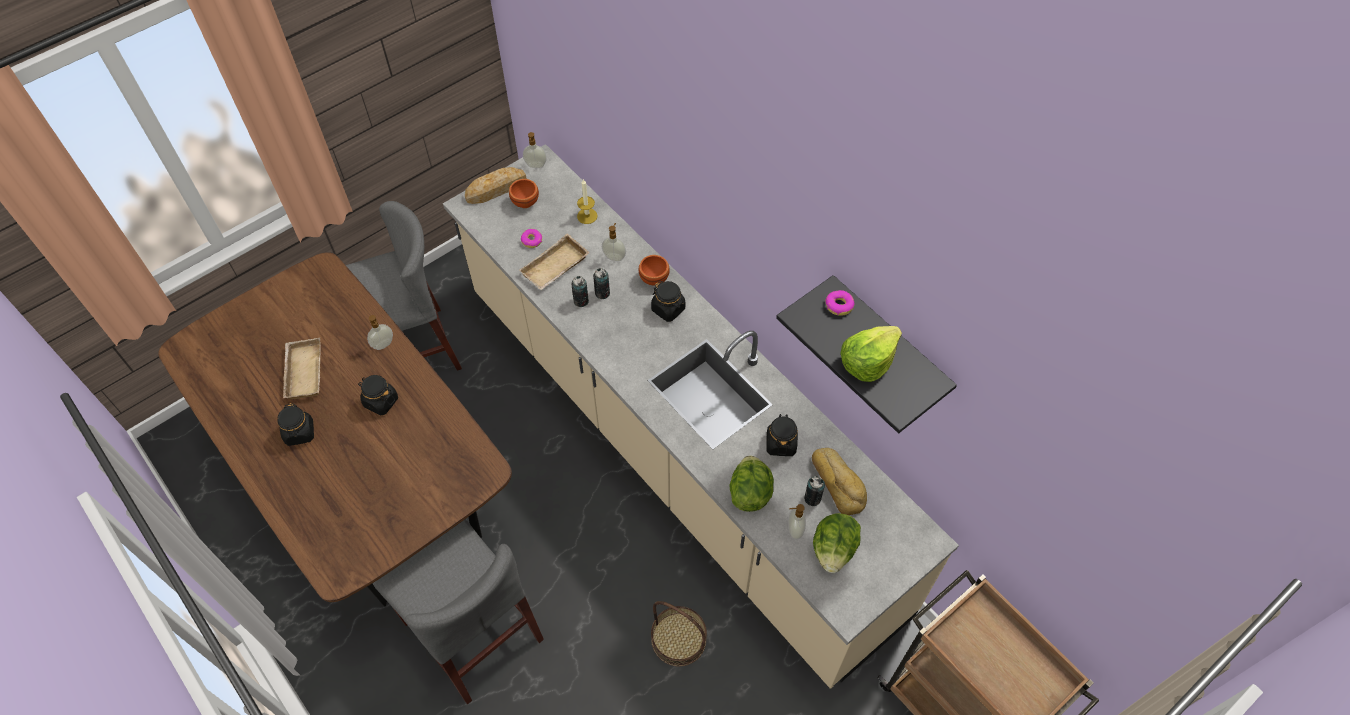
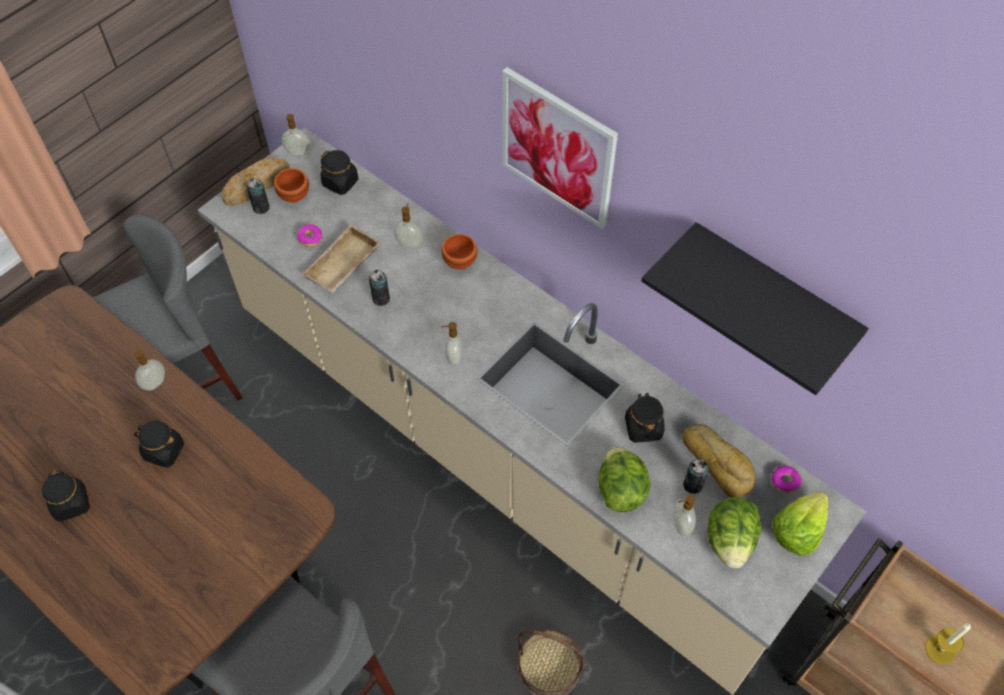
camera: 10 degrees left, 0 degrees up
beige tray [283,338,321,399] -> none
candle [577,179,597,224] -> candle moved to [925,623,971,665]
can [593,268,610,299] -> can moved to [247,178,270,214]
black jar [651,281,685,322] -> black jar moved to [320,150,358,195]
donut [825,290,855,316] -> donut moved to [771,466,802,494]
lettuce [841,326,902,382] -> lettuce moved to [772,492,828,556]
none -> soap dispenser [441,322,463,365]
none -> picture [503,67,618,229]

